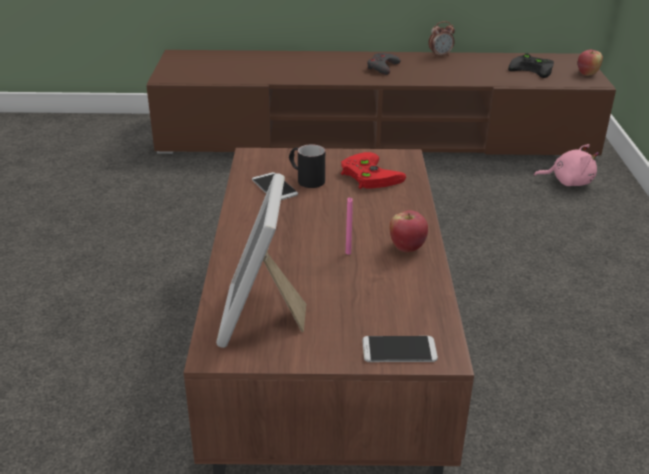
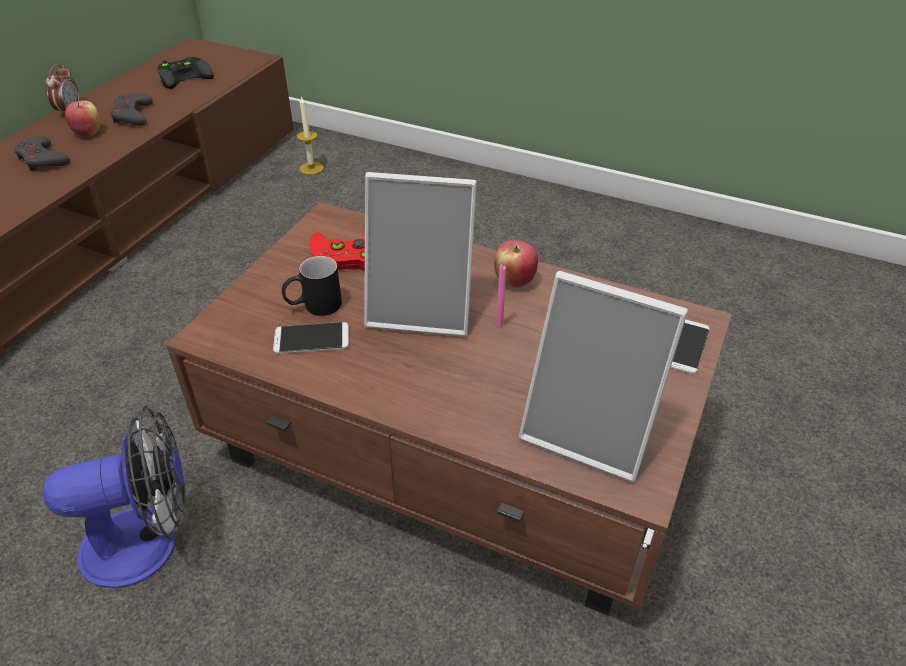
camera: 65 degrees left, 10 degrees up
pink plush toy [534,144,599,186] -> candle [297,96,324,175]
apple [578,50,603,76] -> apple moved to [65,100,100,137]
none -> fan [42,406,186,588]
none -> grey game controller [110,93,153,126]
none -> picture frame [364,172,477,337]

